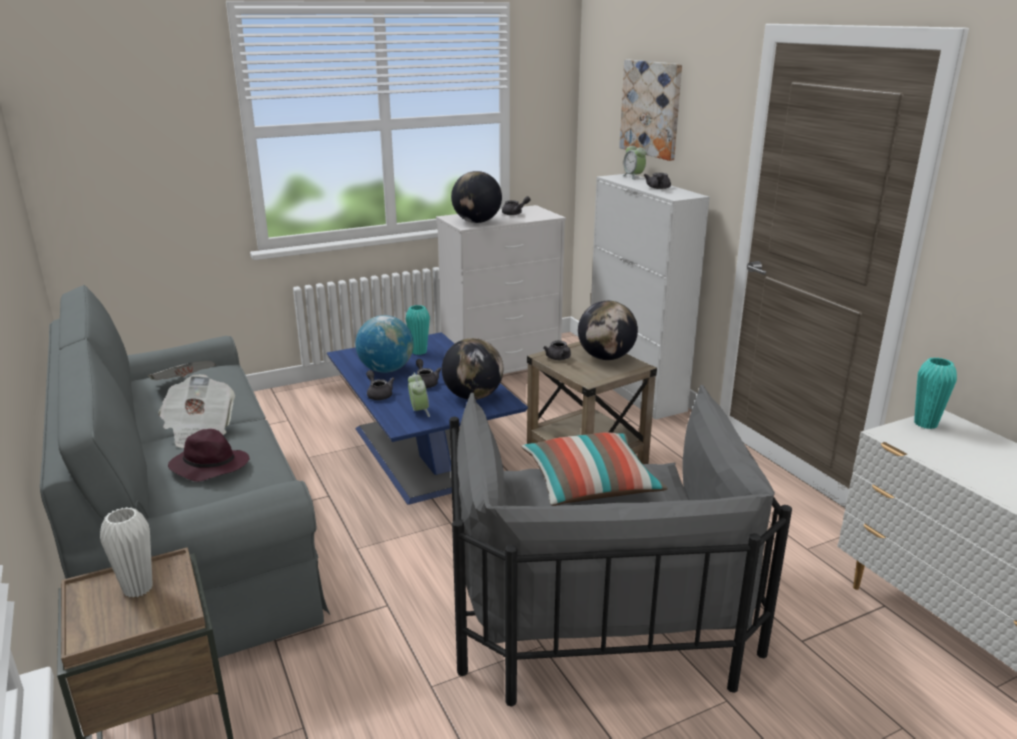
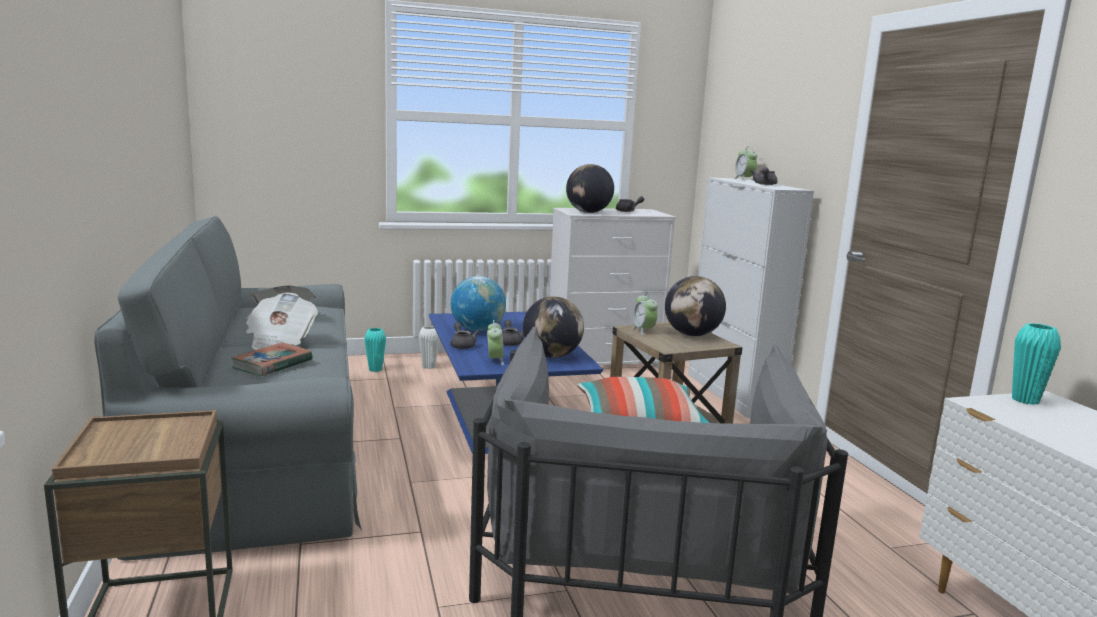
camera: 10 degrees right, 10 degrees down
white vase [100,507,153,597] -> white vase moved to [419,326,439,369]
purple hat [168,429,249,482] -> book [231,342,313,376]
turquoise vase [406,305,430,355] -> turquoise vase moved to [364,328,386,372]
grey teapot [543,341,571,360] -> alarm clock [632,292,658,335]
picture [619,60,682,161] -> none

